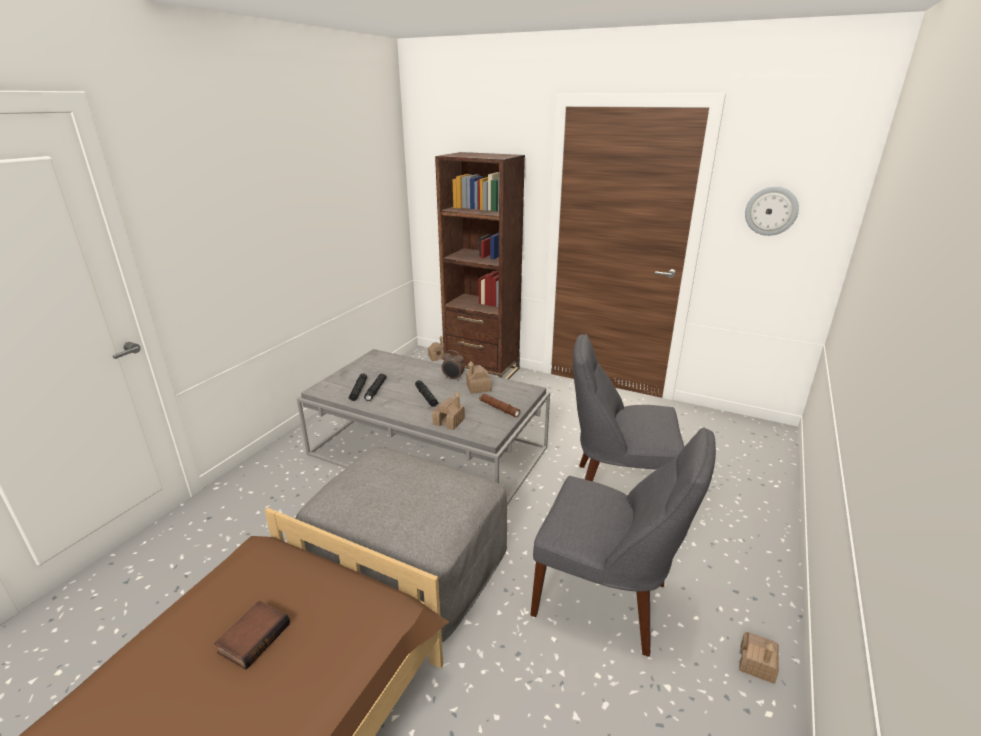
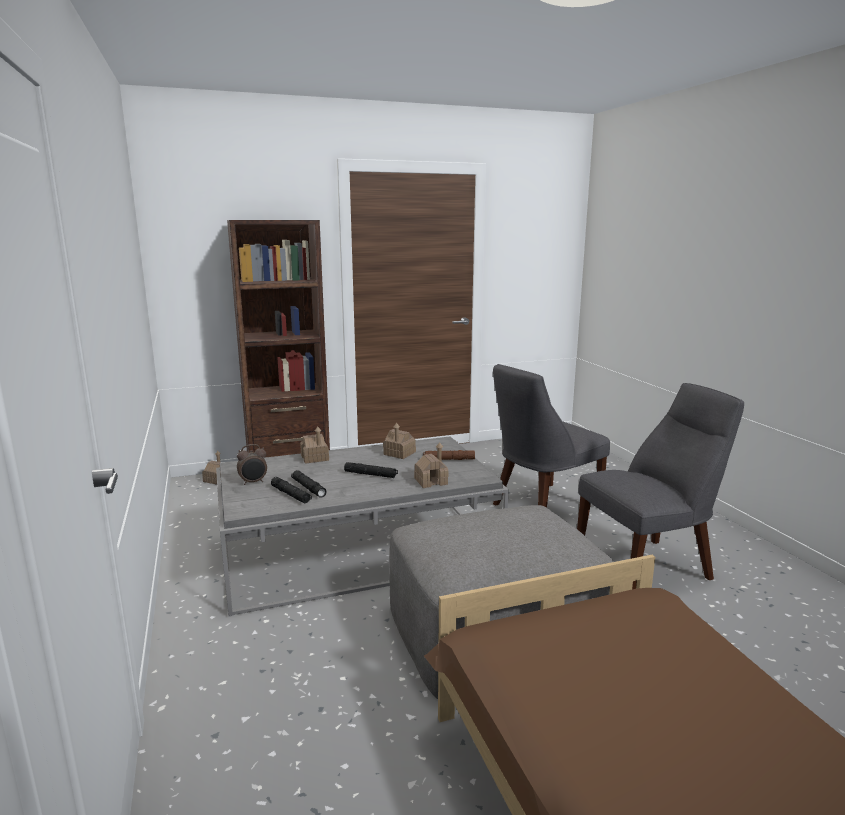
camera: 45 degrees left, 10 degrees down
book [214,601,290,670] -> none
alarm clock [442,350,465,381] -> alarm clock moved to [237,444,267,485]
toy house [739,632,779,684] -> toy house moved to [300,427,329,464]
wall clock [745,187,799,236] -> none

